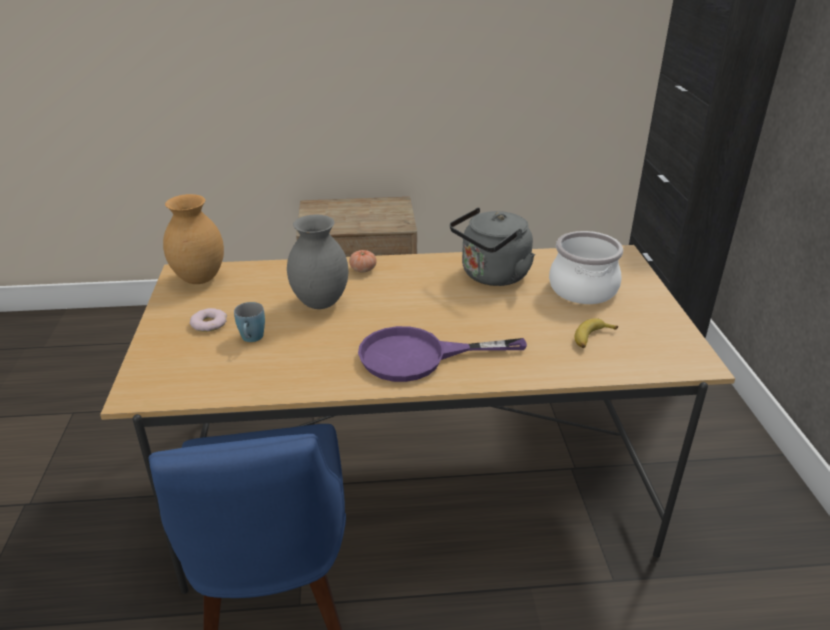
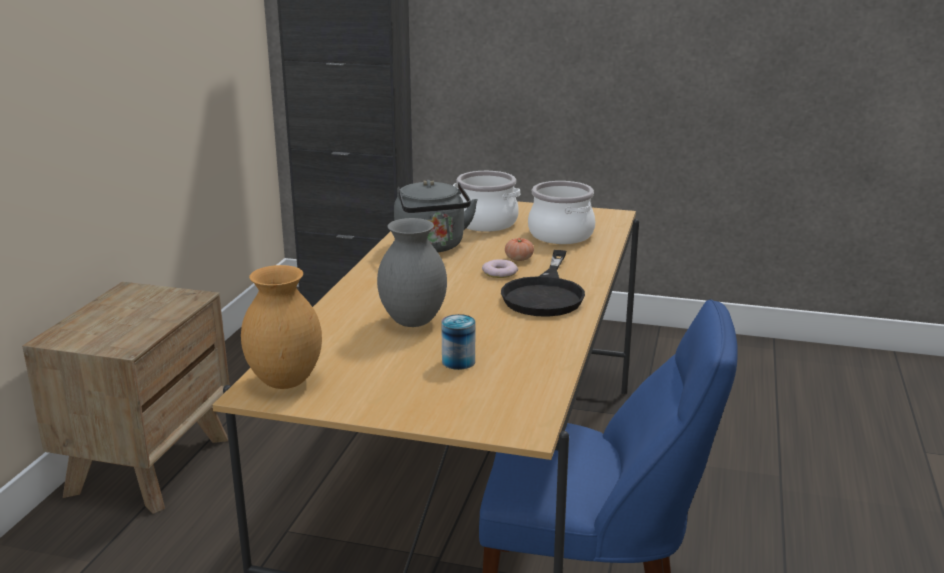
camera: 70 degrees left, 10 degrees down
donut [190,308,227,332] -> donut moved to [482,260,518,278]
blue mug [234,302,265,342] -> can [441,314,475,370]
tomato [349,250,376,272] -> tomato moved to [505,238,534,261]
purple frying pan [358,326,527,382] -> black frying pan [501,250,585,317]
banana [574,318,618,348] -> cooking pot [528,181,596,244]

